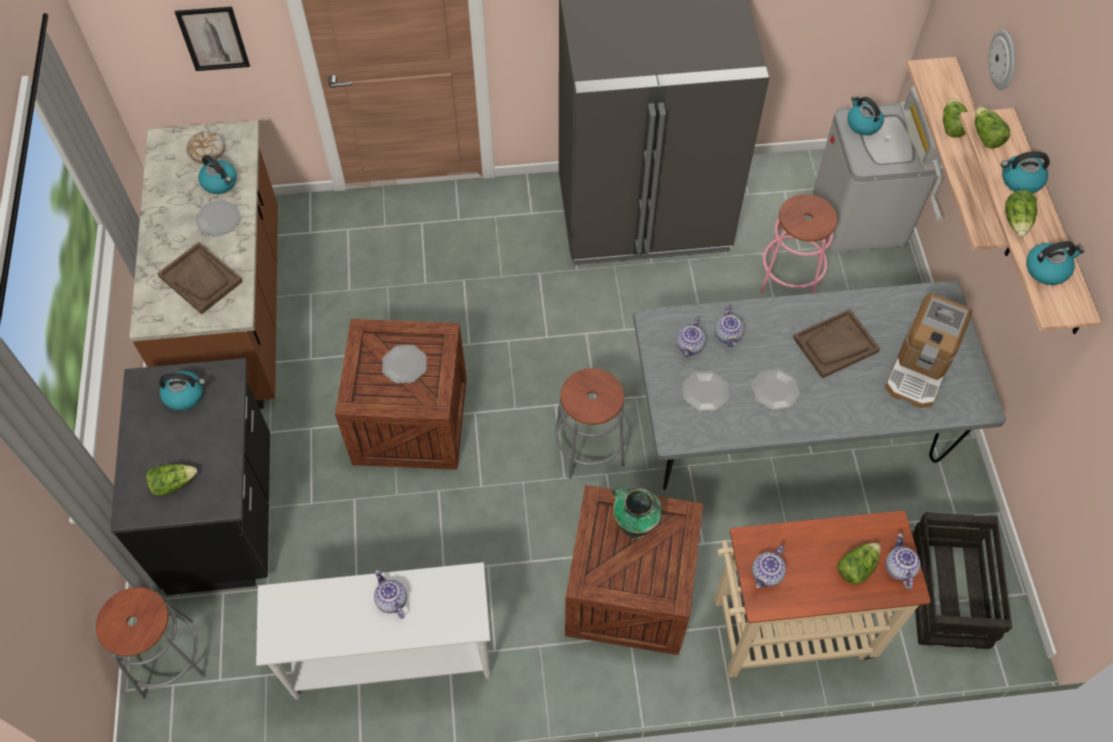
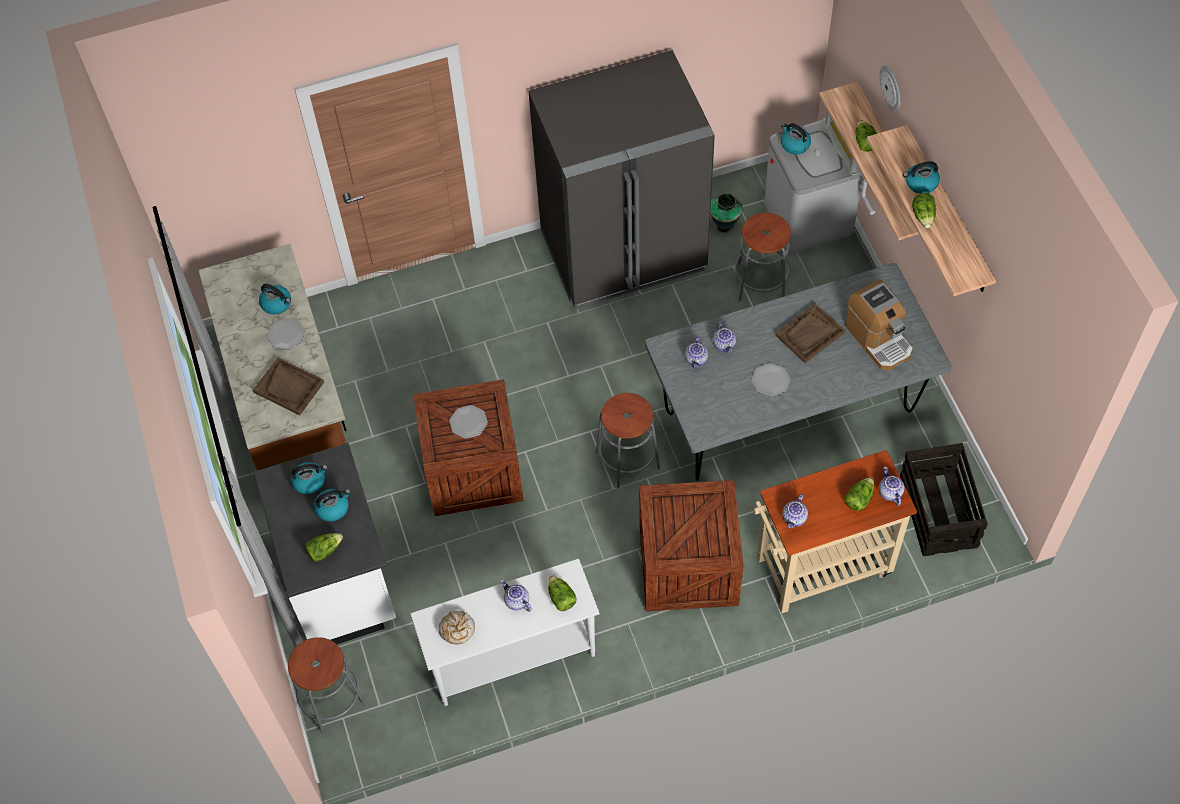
camera: 10 degrees left, 0 degrees up
black counter [110,358,270,595] -> white counter [254,443,396,644]
picture [175,7,250,71] -> none
bread [186,130,225,163] -> bread moved to [438,611,475,645]
vase [612,488,662,539] -> vase moved to [710,193,743,232]
plate [682,371,729,412] -> none
pink stool [760,194,837,293] -> grey stool [735,213,791,301]
coffee machine [885,293,972,408] -> coffee machine turned 45 degrees counterclockwise [845,279,913,370]
lettuce [975,107,1010,149] -> lettuce moved to [548,575,576,611]
kettle [1026,241,1084,285] -> kettle moved to [314,489,351,522]

